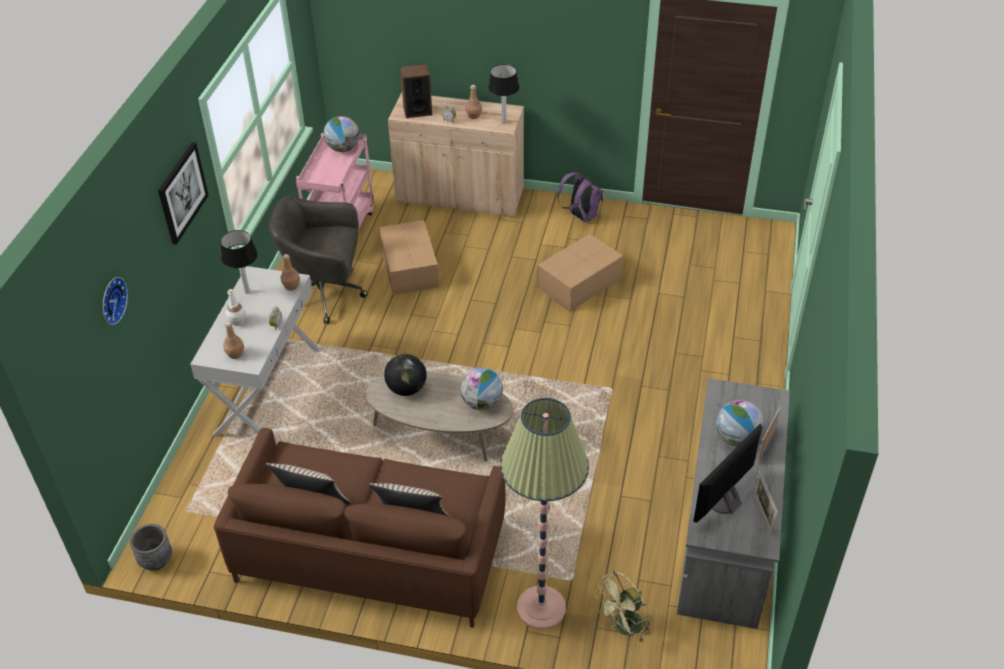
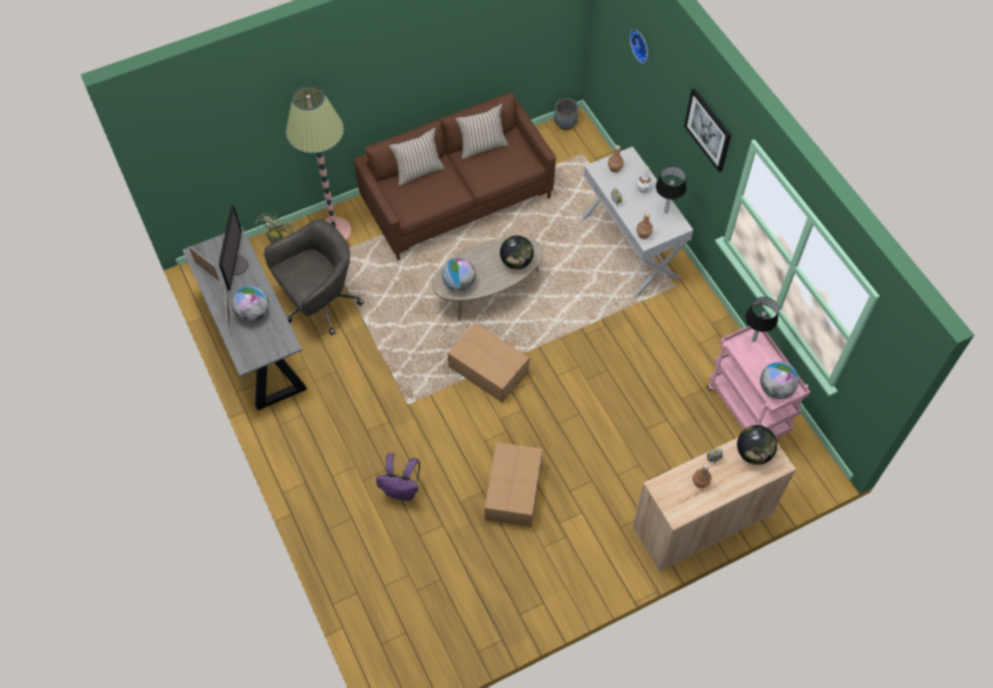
camera: 140 degrees right, 15 degrees up
grey office chair [269,196,367,324] -> grey office chair moved to [264,219,364,335]
cardboard box [379,220,439,295] -> cardboard box moved to [448,323,529,403]
speaker [400,64,432,118] -> globe [737,425,777,465]
table lamp [488,64,520,124] -> table lamp moved to [745,297,779,342]
purple backpack [557,172,603,222] -> purple backpack moved to [376,453,420,501]

